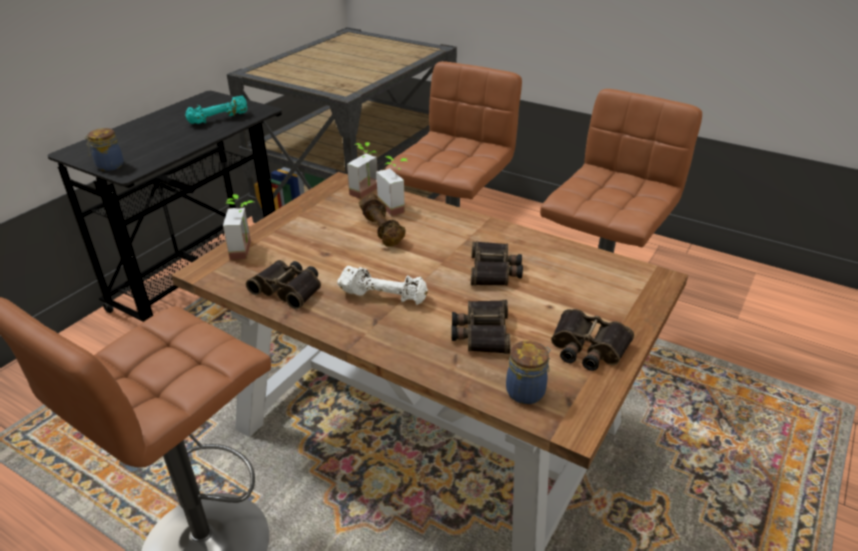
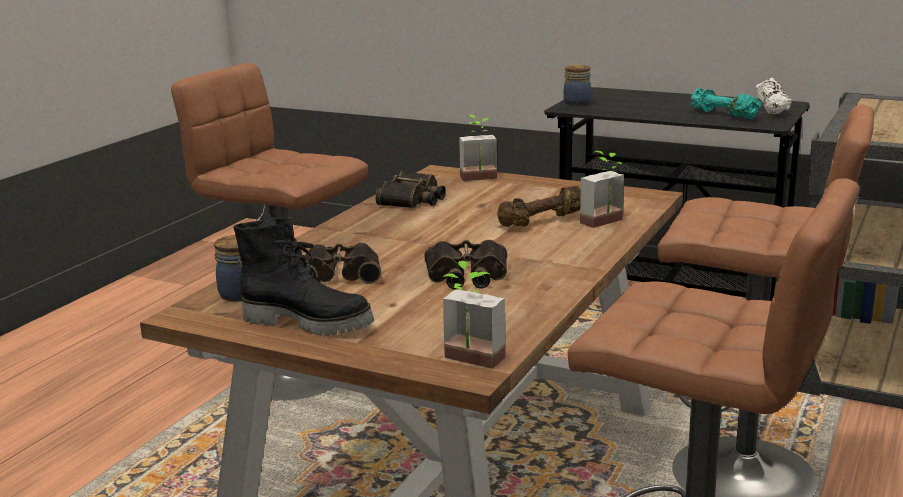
camera: 85 degrees right, 15 degrees down
white dumbbell [337,266,428,305] -> white dumbbell moved to [756,78,792,114]
potted plant [347,142,378,199] -> potted plant moved to [443,261,505,369]
binoculars [551,309,634,371] -> black boot [233,217,374,335]

